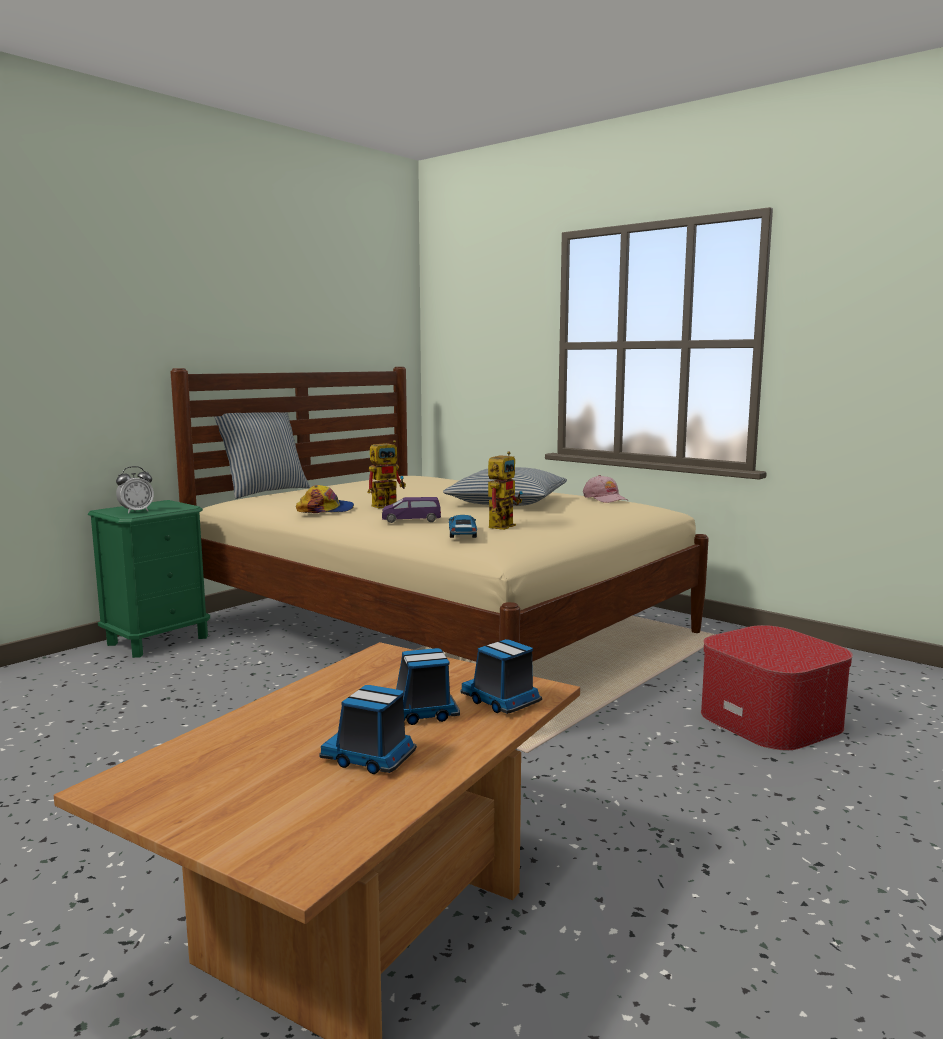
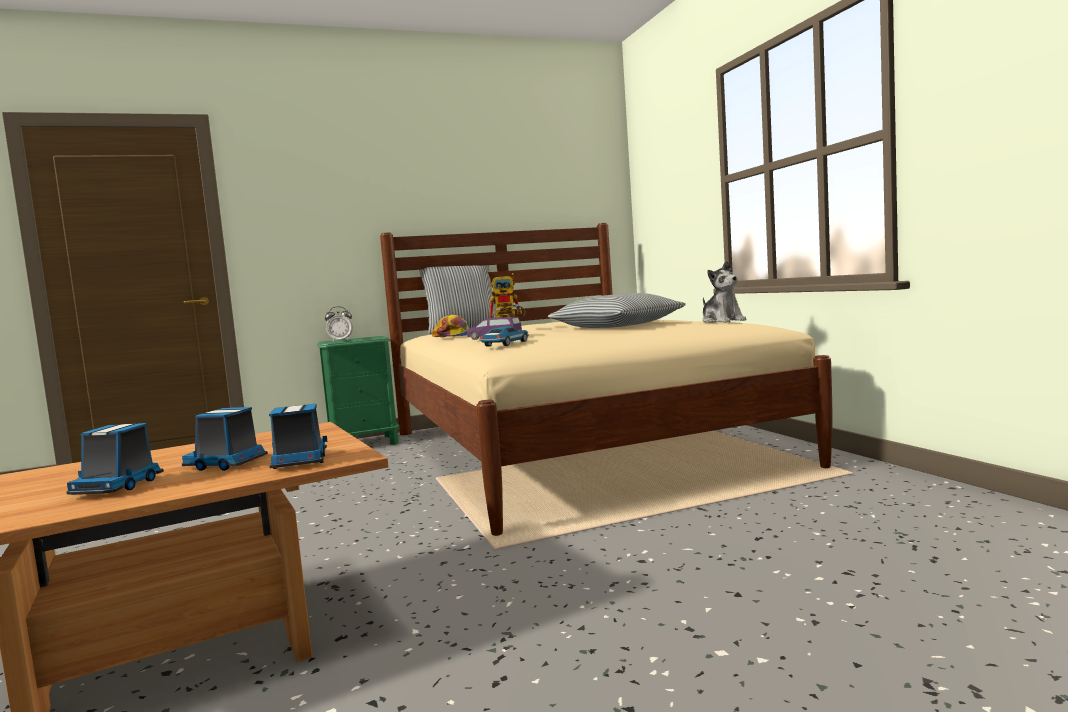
camera: 30 degrees right, 5 degrees down
toy truck [319,685,417,774] -> toy truck turned 135 degrees counterclockwise [66,423,164,495]
toy robot [488,451,523,530] -> none
pink cap [583,475,629,503] -> plush toy [702,260,747,323]
ottoman [701,625,853,750] -> none

